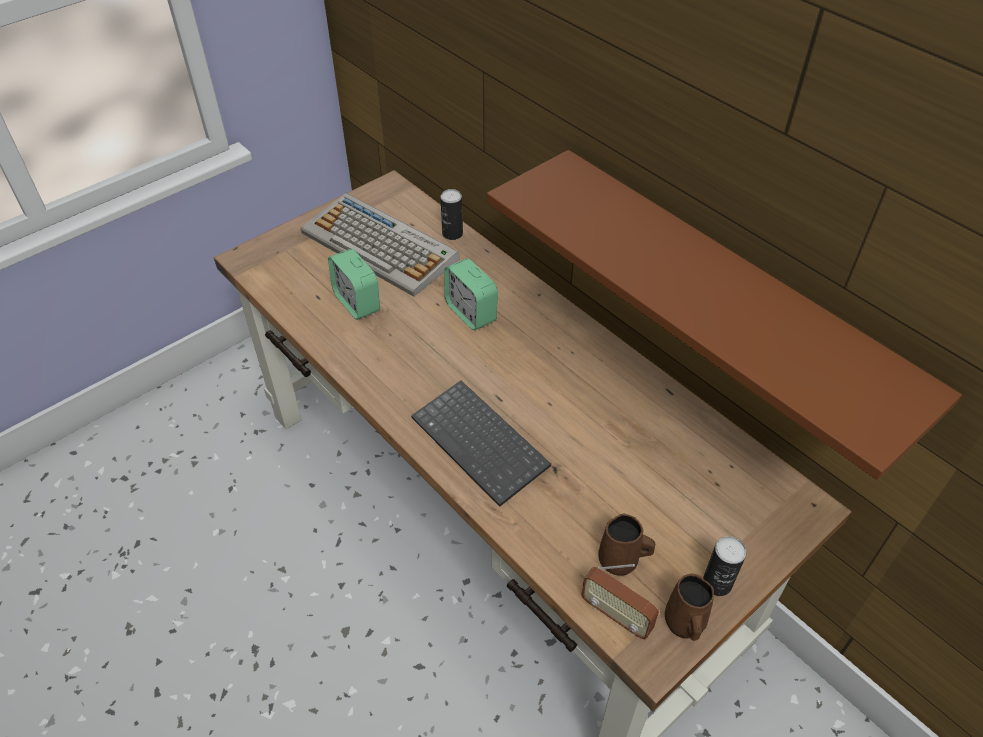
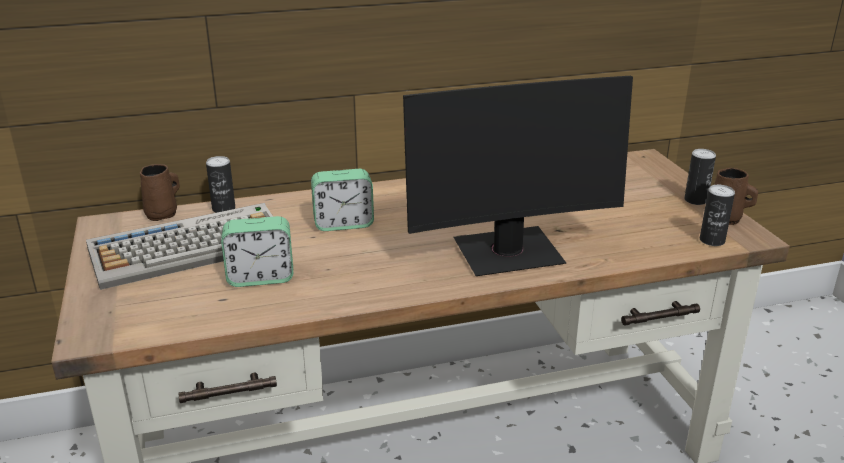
camera: 65 degrees left, 20 degrees down
keyboard [411,380,551,507] -> monitor [403,76,633,276]
brown shelf [487,150,962,480] -> none
radio [581,564,659,640] -> can [700,185,735,246]
brown mug [599,514,655,576] -> brown mug moved to [140,164,180,221]

